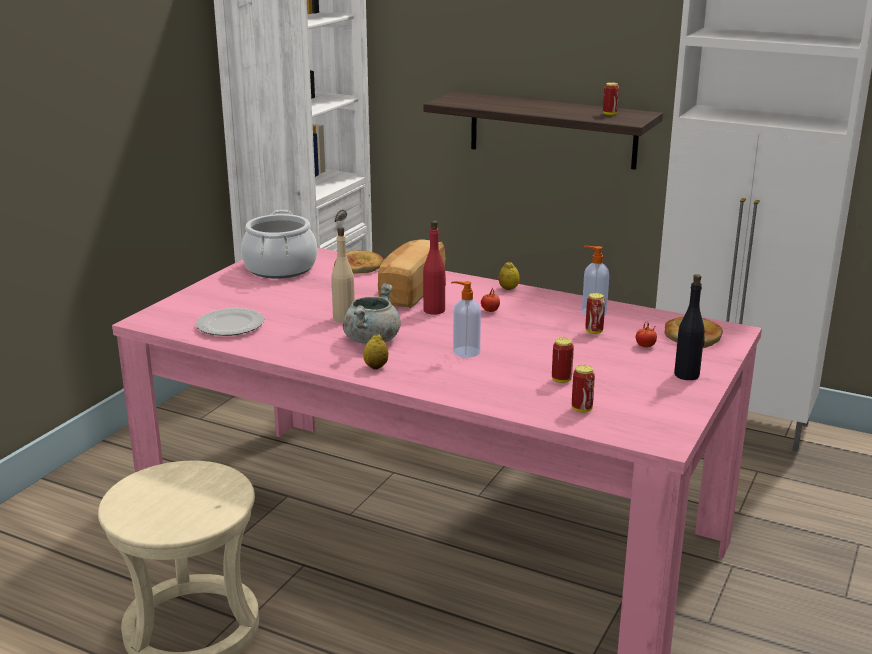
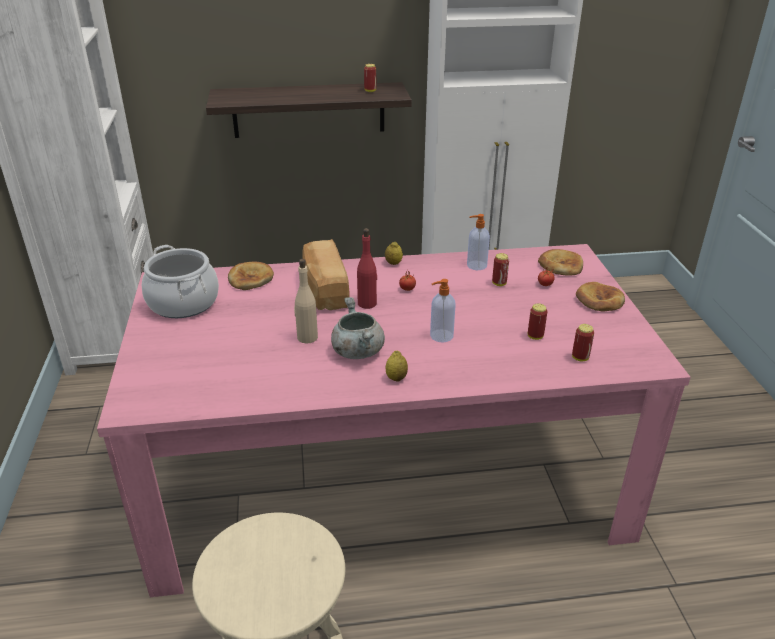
camera: 35 degrees left, 10 degrees up
plate [196,308,264,336] -> none
black bottle [674,274,705,380] -> bread [576,282,625,312]

